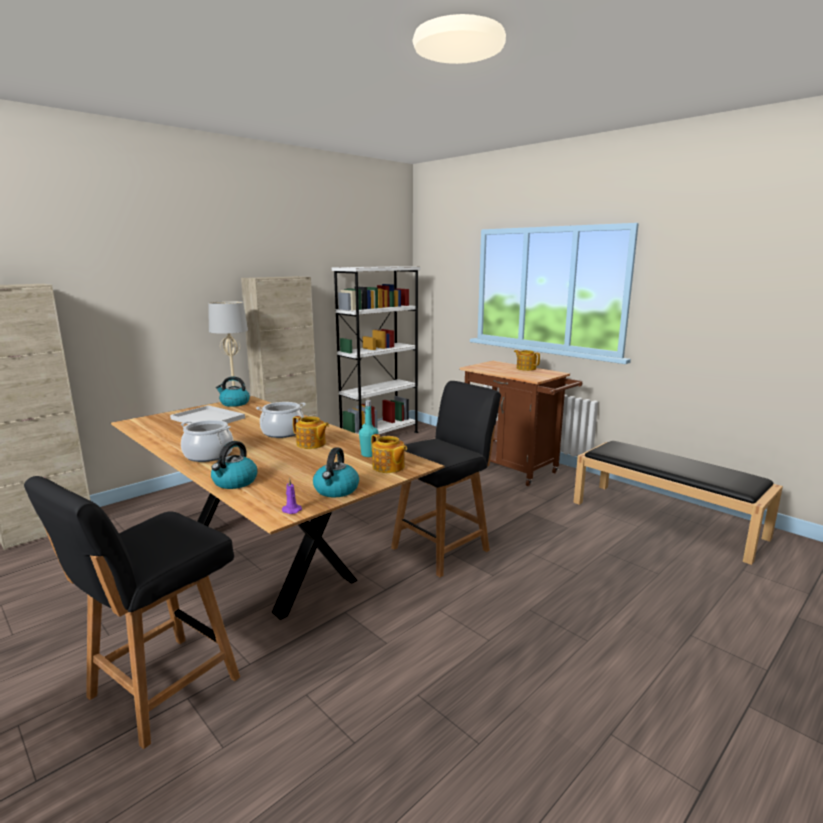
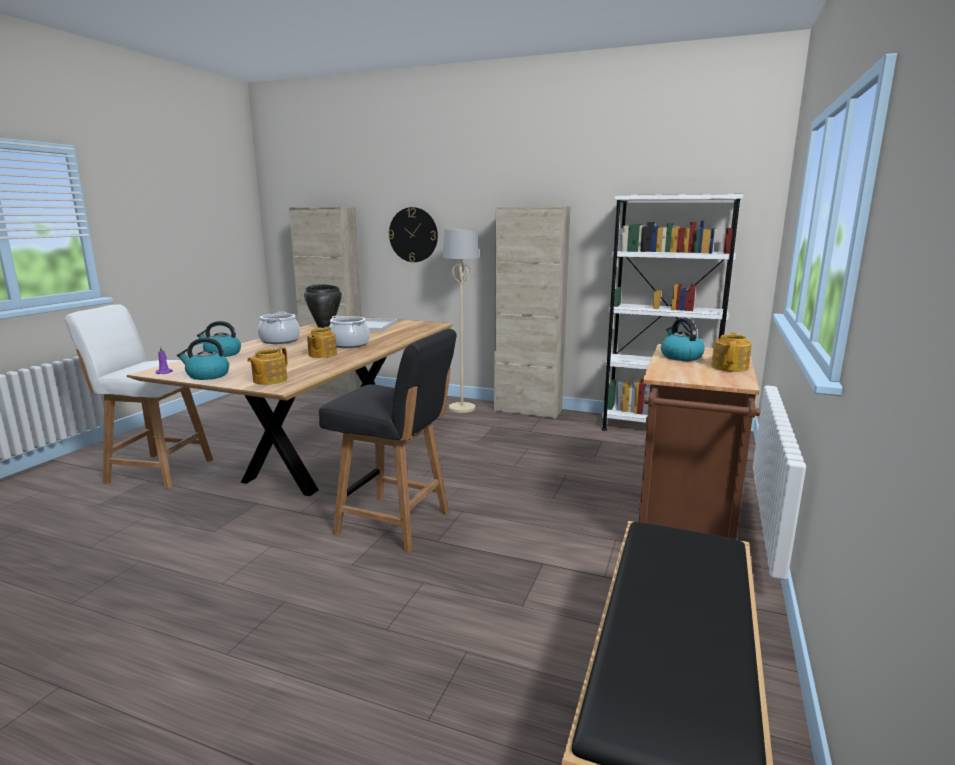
camera: 65 degrees right, 0 degrees up
black chair [24,476,240,749] -> white chair [65,304,213,489]
kettle [216,376,250,407] -> kettle moved to [661,318,705,361]
turquoise bottle [359,400,379,457] -> none
none -> black cooking pot [304,284,342,328]
none -> wall clock [388,207,438,262]

